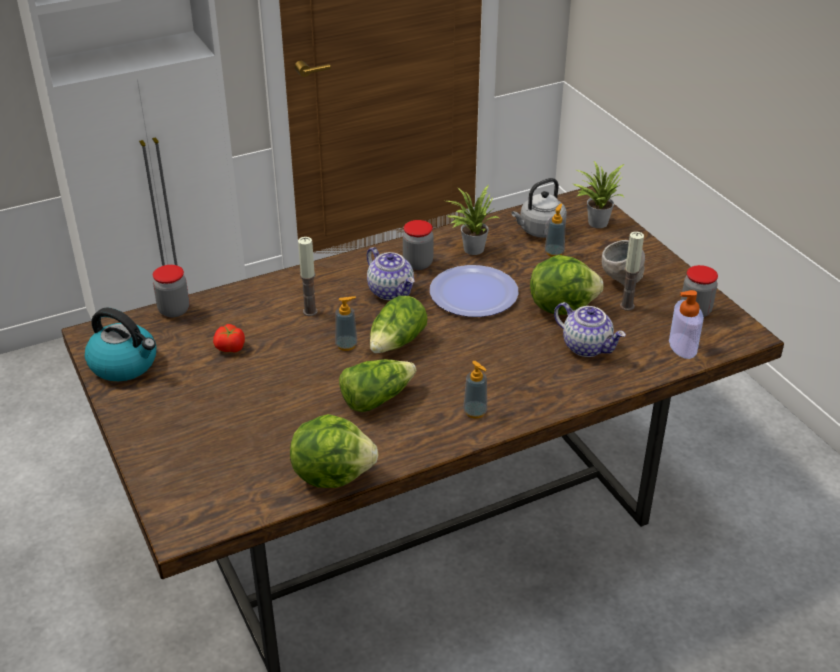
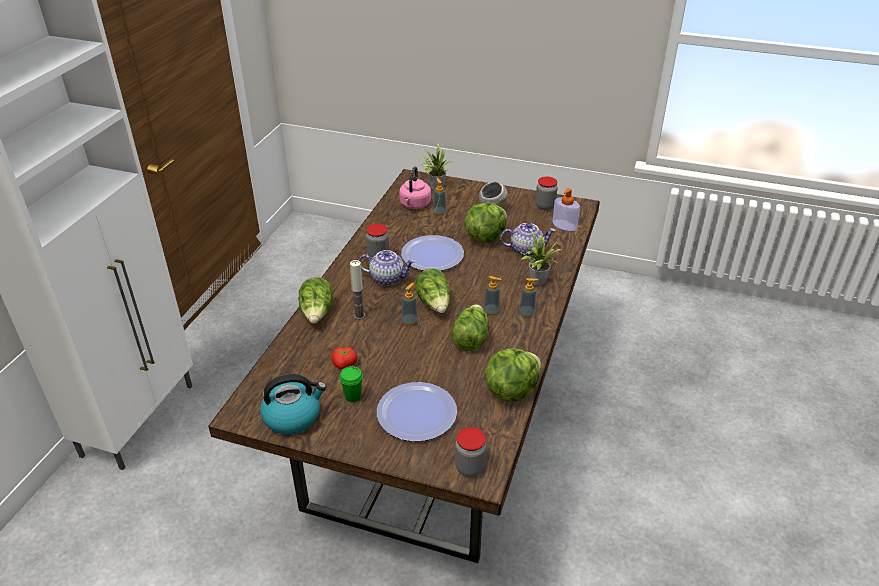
camera: 45 degrees left, 0 degrees up
jar [153,265,189,318] -> jar moved to [455,427,487,477]
potted plant [447,186,500,255] -> potted plant moved to [518,231,561,285]
grey kettle [511,178,567,238] -> pink kettle [399,166,431,209]
candle [620,232,644,311] -> none
none -> lettuce [299,277,333,324]
none -> green cup [339,366,363,402]
none -> plate [377,382,457,442]
none -> soap dispenser [483,276,502,316]

